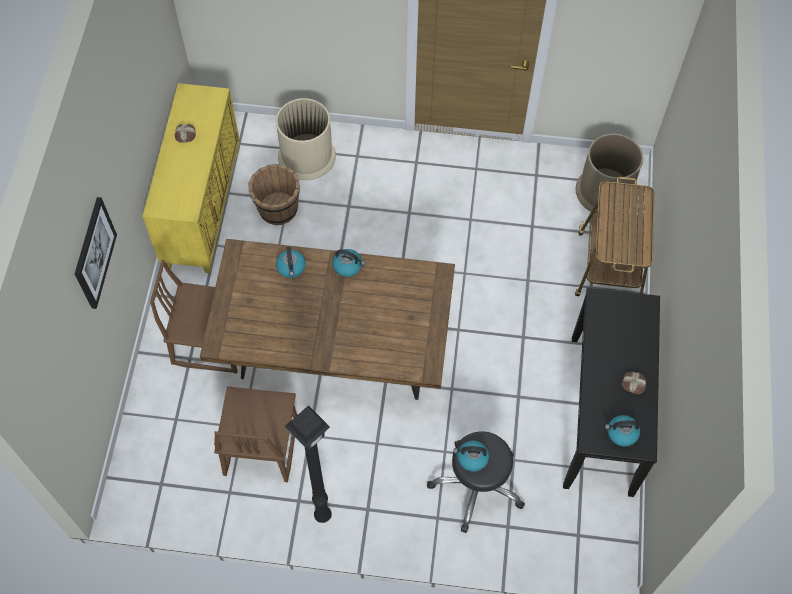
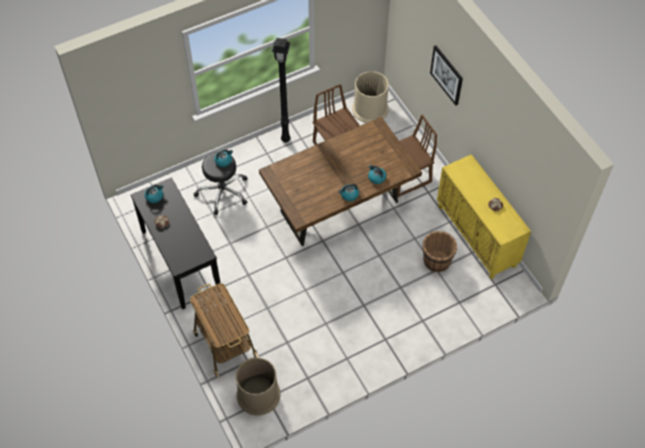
camera: 145 degrees right, 5 degrees down
beige trash can [276,98,336,180] -> beige trash can moved to [352,71,389,123]

